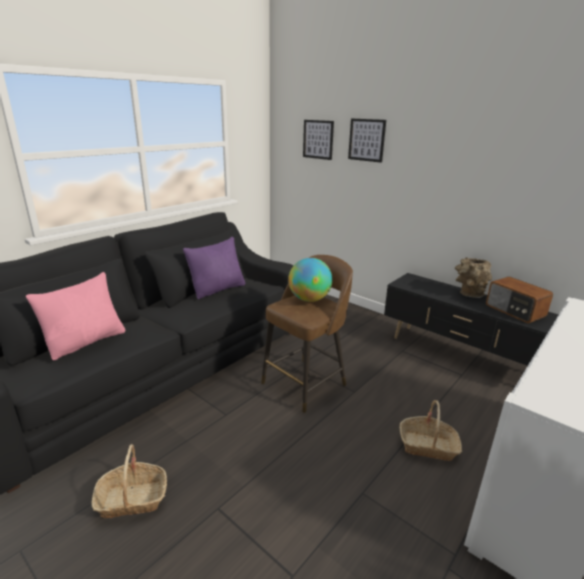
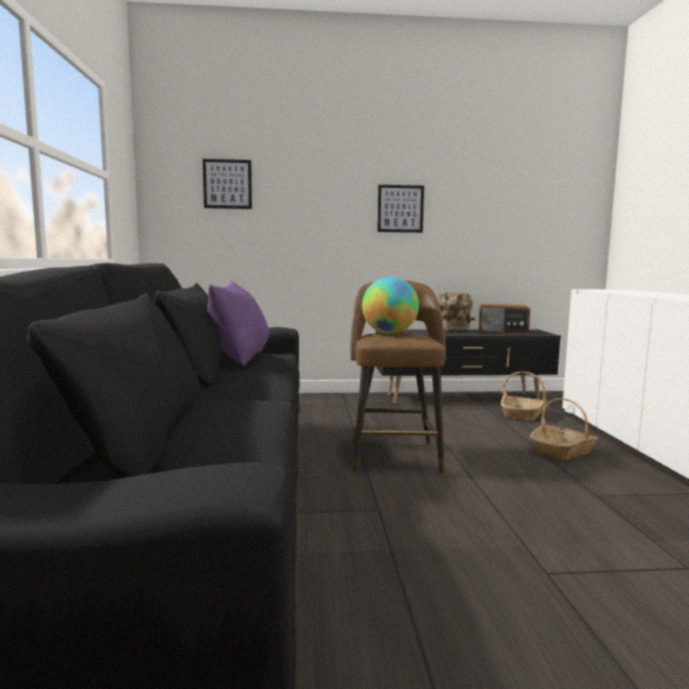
camera: 45 degrees left, 15 degrees down
pink pillow [26,272,125,360] -> none
basket [91,444,167,518] -> basket moved to [501,372,547,421]
picture [348,119,386,163] -> picture moved to [377,185,424,233]

